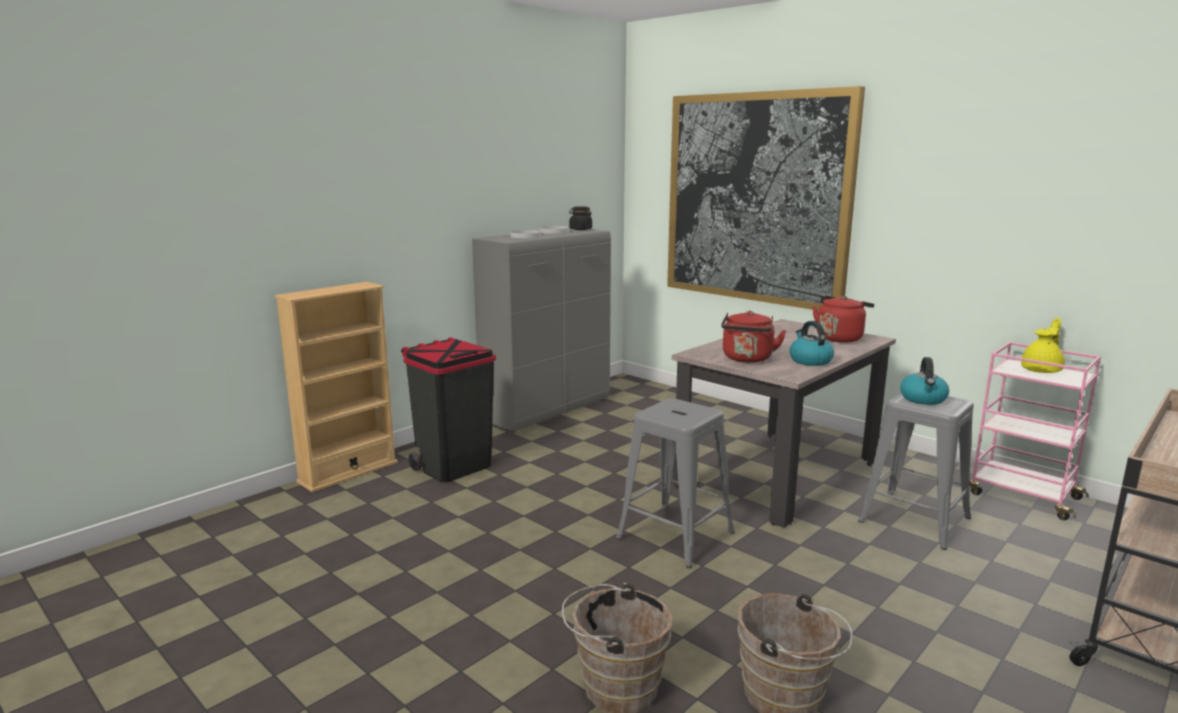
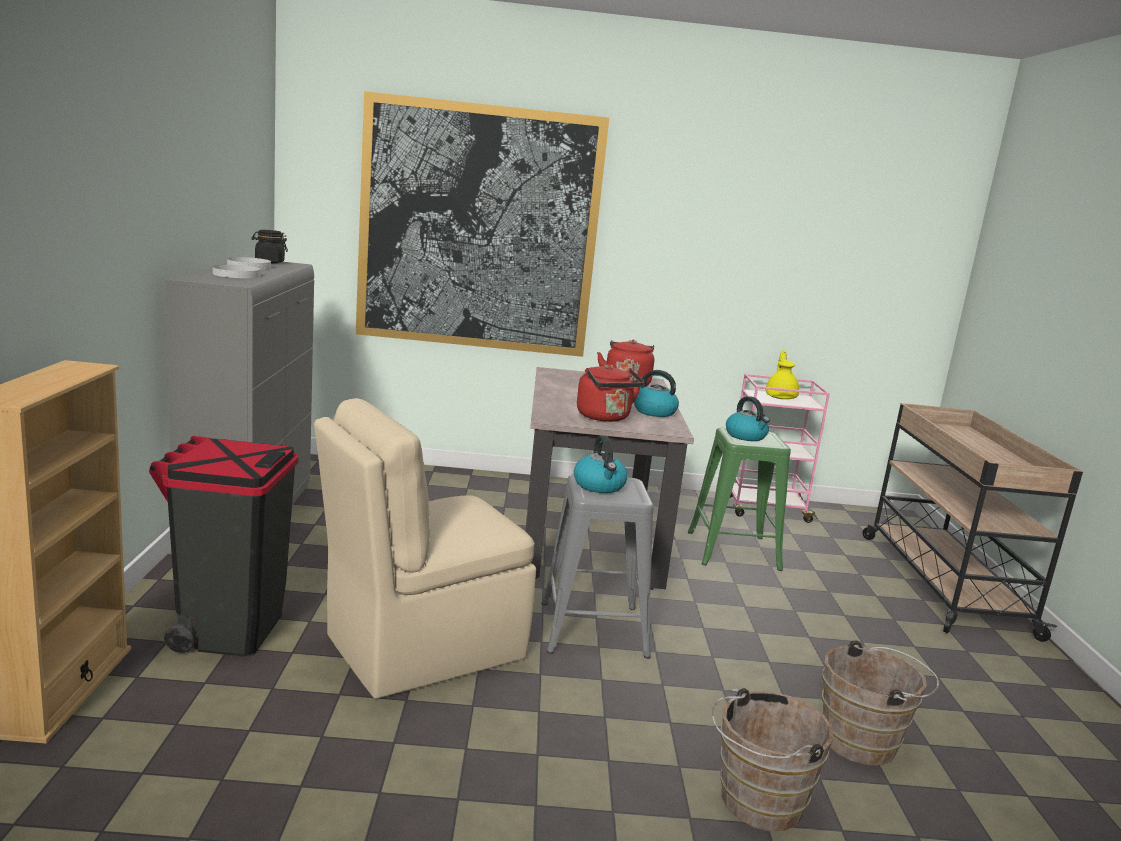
camera: 45 degrees left, 0 degrees up
grey stool [858,393,974,550] -> green stool [688,428,791,571]
none -> beige chair [314,398,536,699]
none -> kettle [574,435,628,493]

